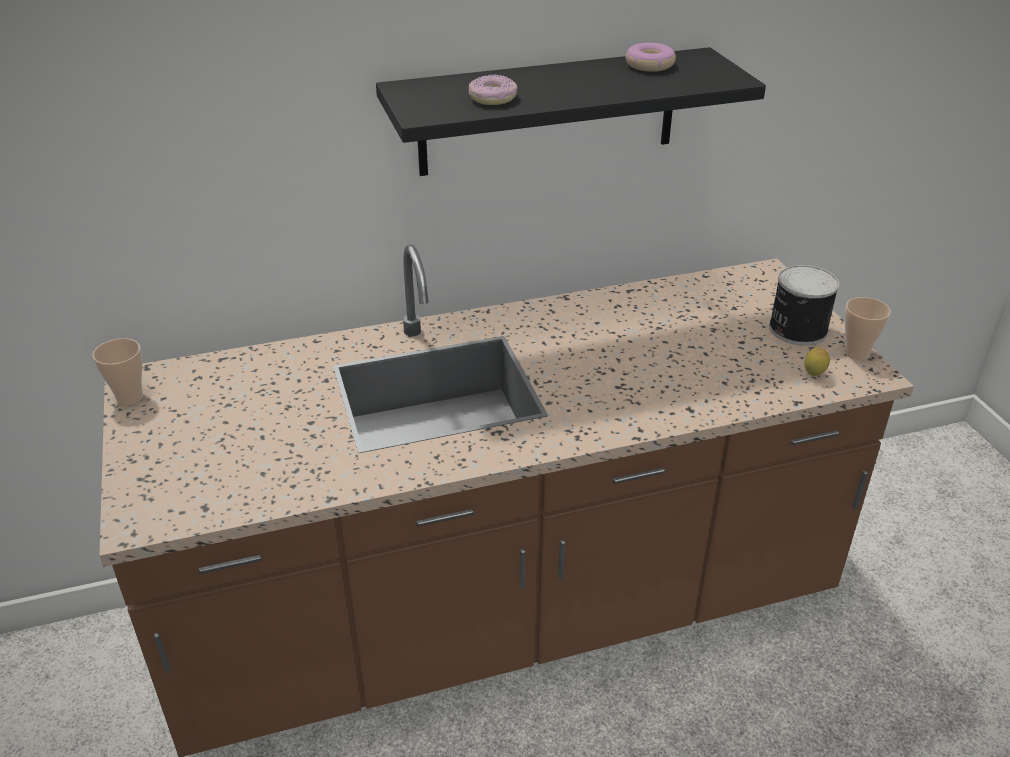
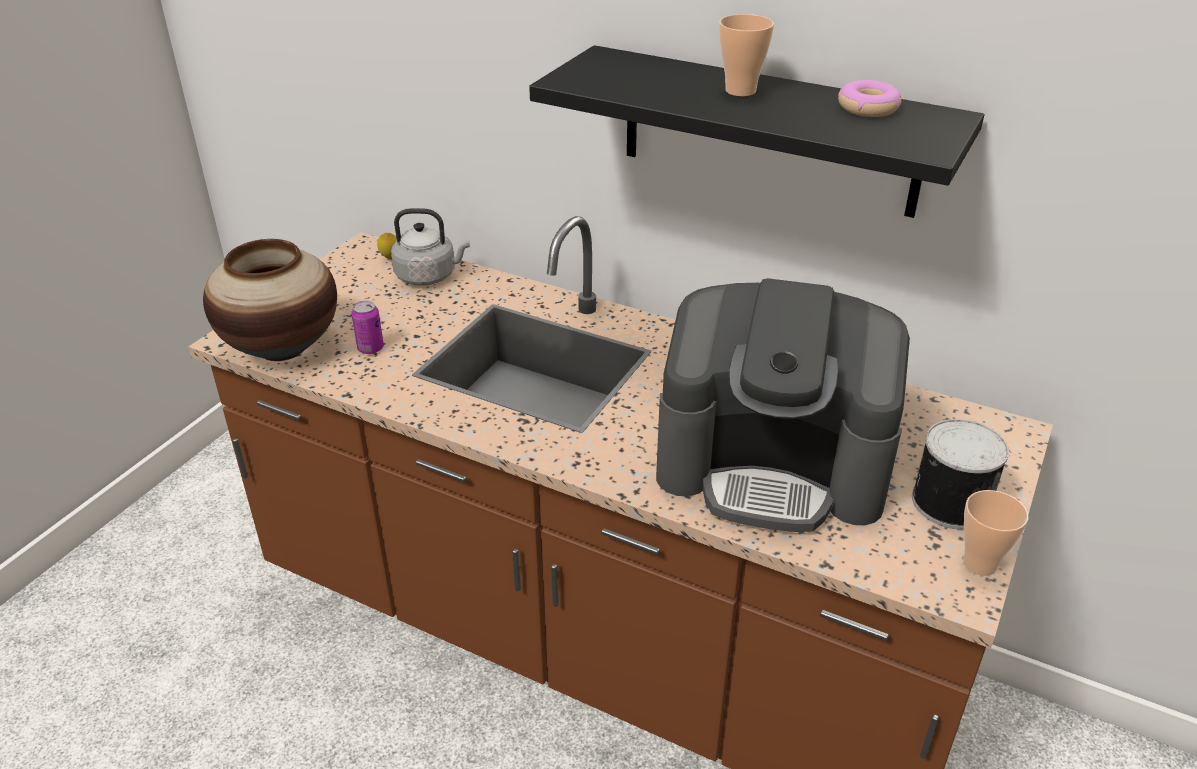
camera: 45 degrees right, 0 degrees up
cup [92,338,143,405] -> cup moved to [719,14,774,96]
donut [469,74,518,105] -> none
lemon [804,348,830,376] -> lemon moved to [377,233,397,259]
none -> vase [203,239,337,361]
none -> can [351,301,384,354]
none -> grey kettle [391,208,470,286]
none -> coffee machine [656,278,910,532]

